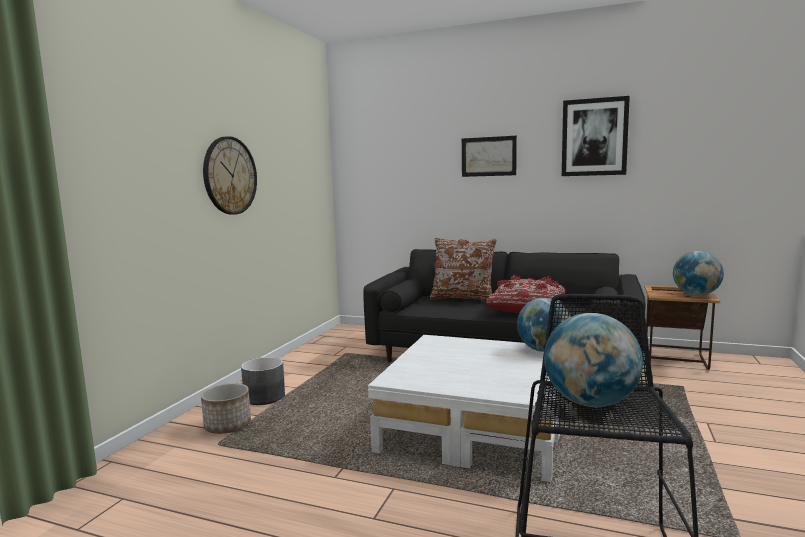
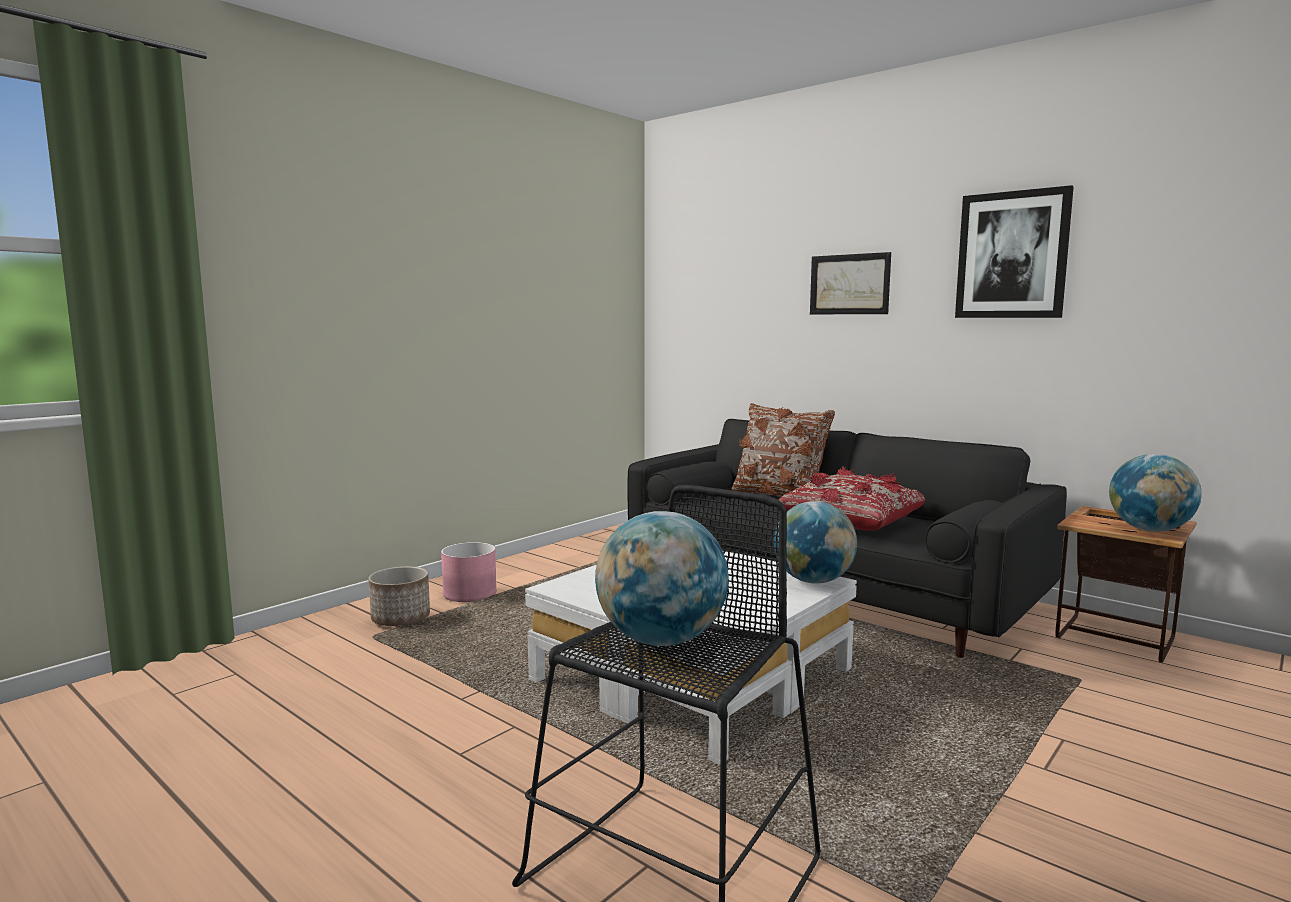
camera: 20 degrees right, 0 degrees up
wall clock [203,136,257,215] -> none
grey planter [241,357,285,405] -> pink planter [441,542,496,602]

